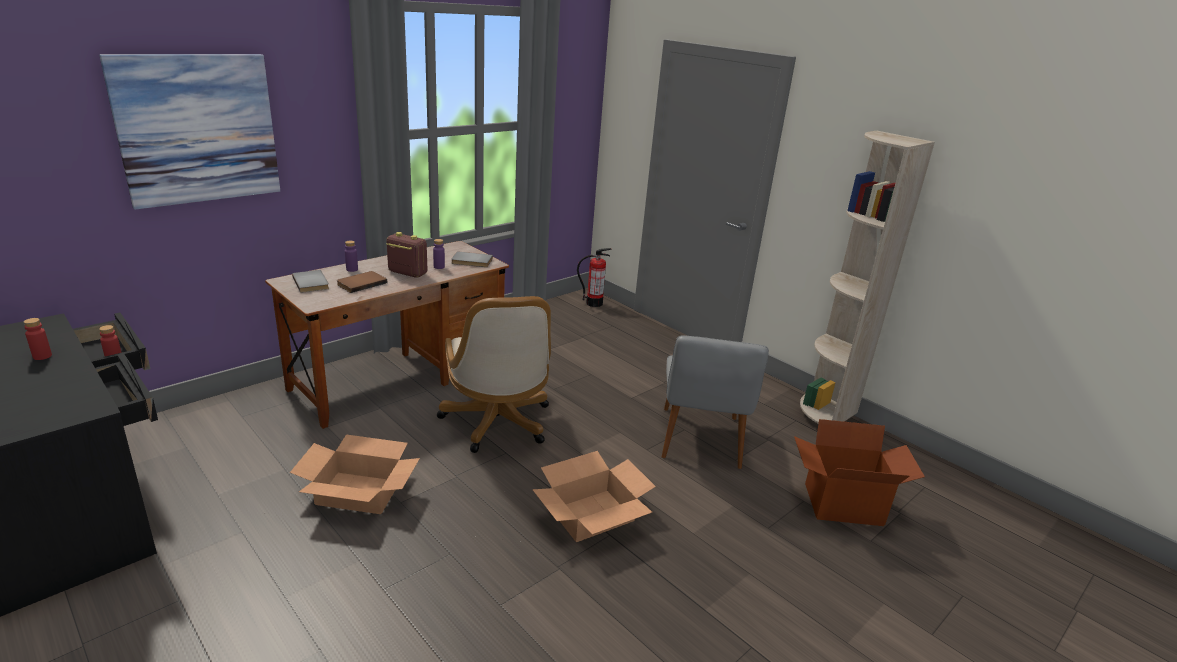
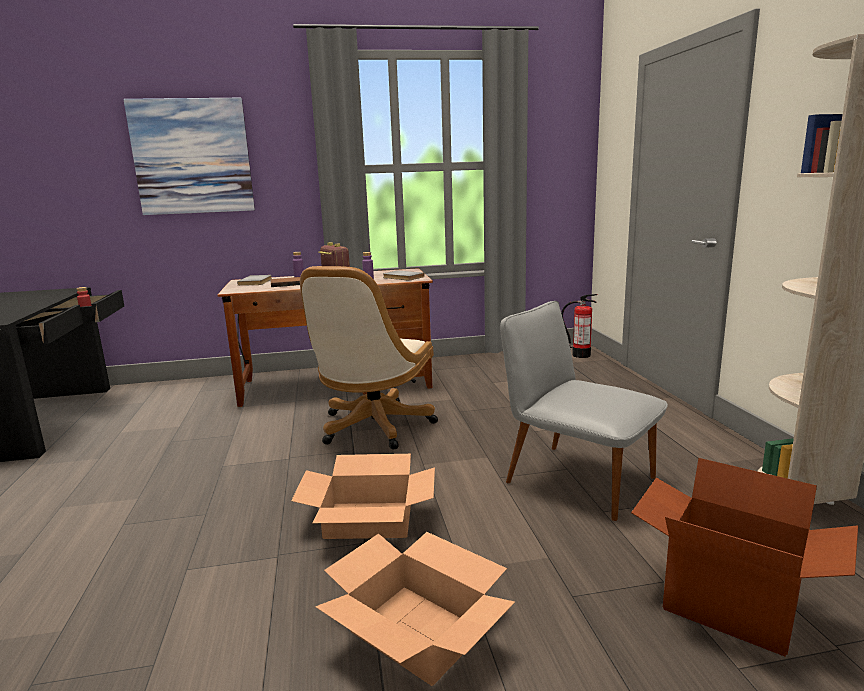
camera: 35 degrees right, 10 degrees down
red bottle [24,318,52,360] -> none
cardboard box [290,434,420,514] -> cardboard box moved to [315,532,515,686]
grey chair [662,335,769,469] -> grey chair turned 90 degrees clockwise [500,301,668,521]

